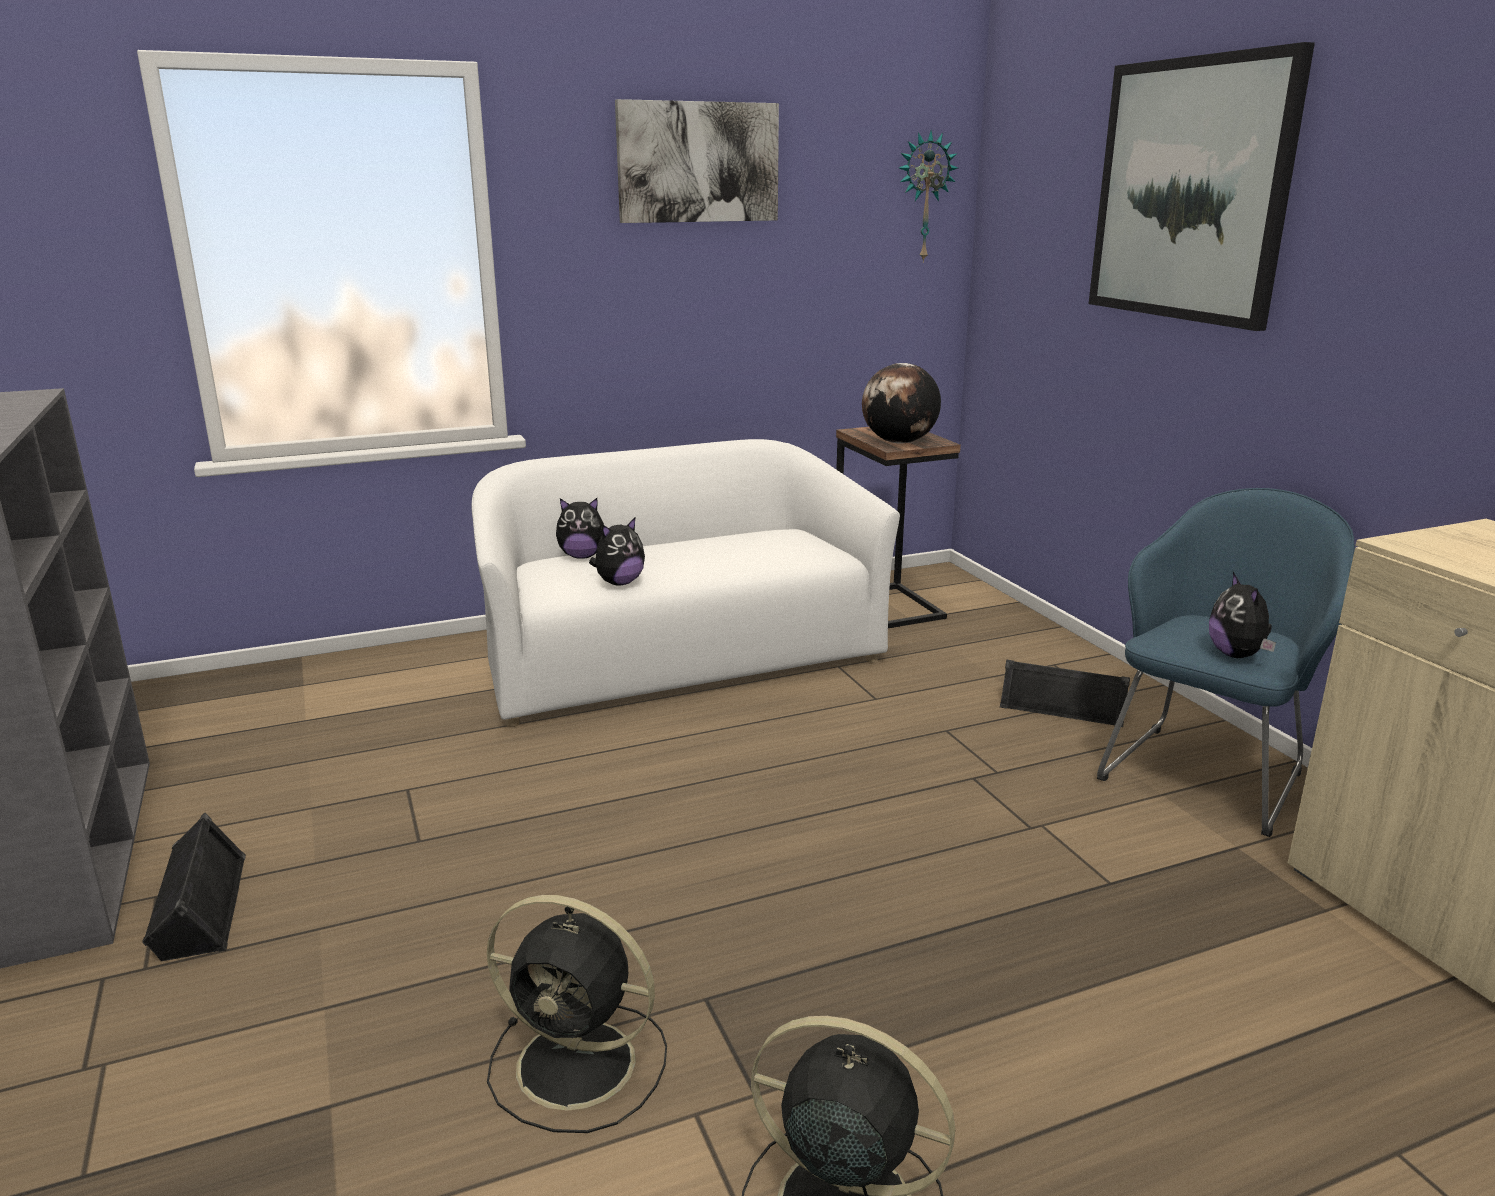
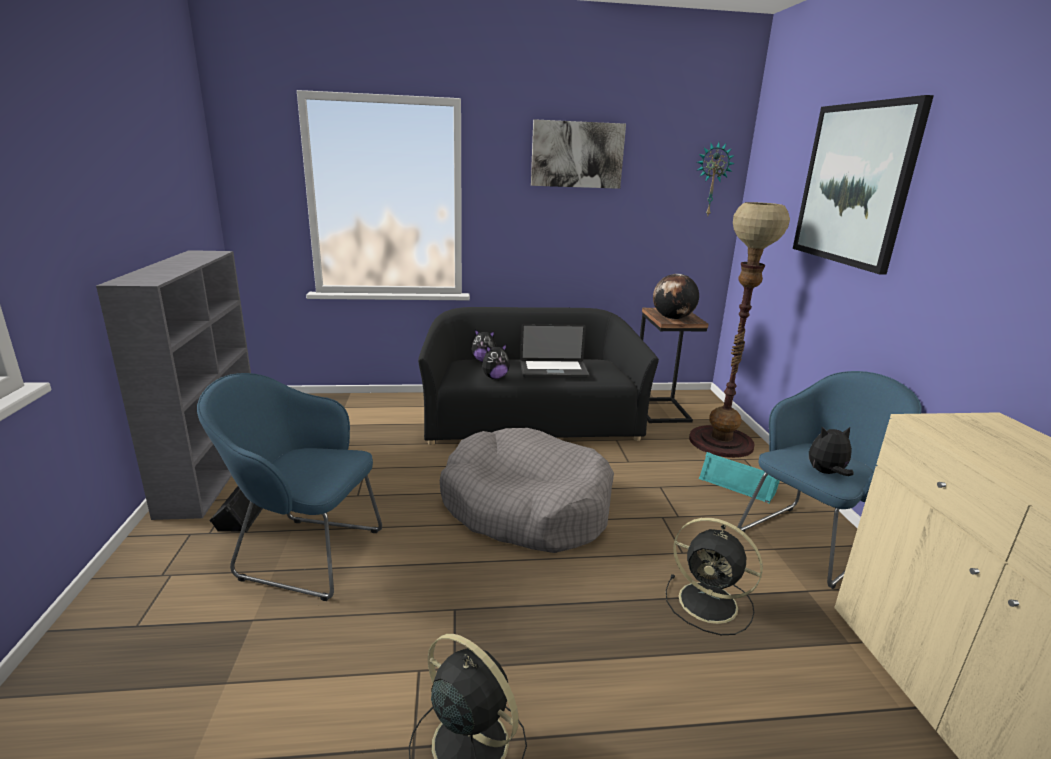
camera: 15 degrees right, 0 degrees up
white sofa [472,439,900,727] -> black sofa [418,307,659,445]
black fan [487,895,667,1133] -> black fan moved to [666,518,763,635]
black speaker [1000,660,1130,727] -> turquoise speaker [699,452,780,503]
plush toy [1209,572,1276,658] -> plush toy turned 75 degrees clockwise [809,427,854,476]
none -> blue armchair [197,373,382,601]
none -> grey dog bed [440,428,614,553]
none -> laptop [520,324,589,378]
none -> floor lamp [689,202,790,458]

